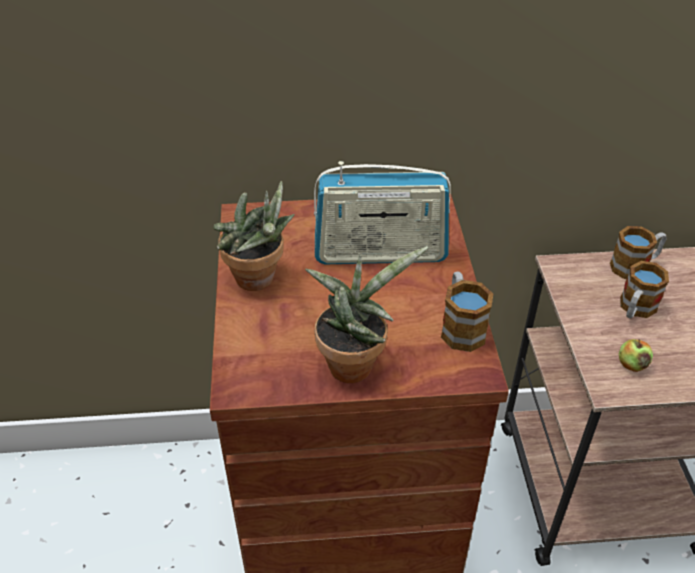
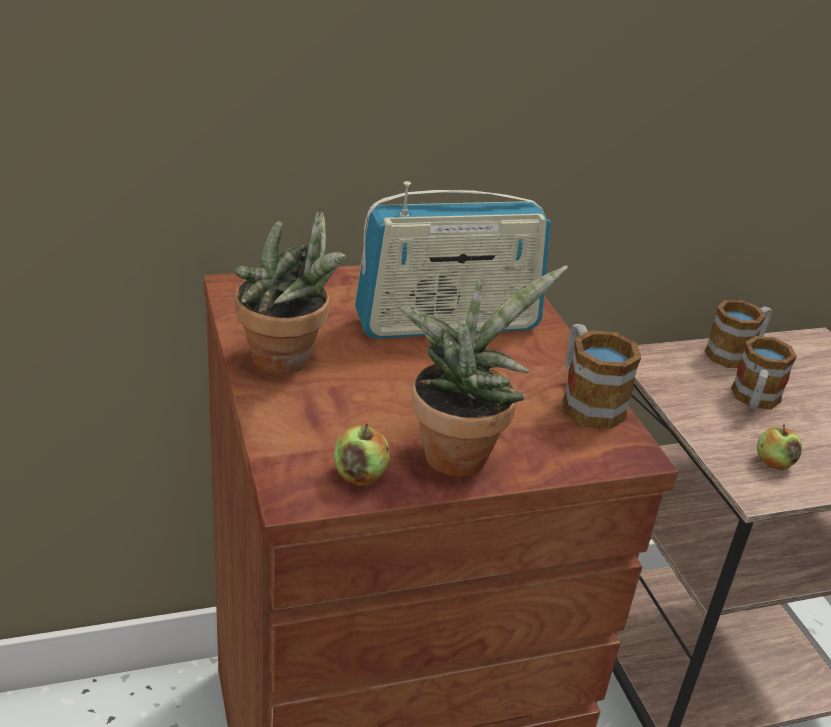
camera: 15 degrees left, 10 degrees down
none -> apple [334,424,390,486]

